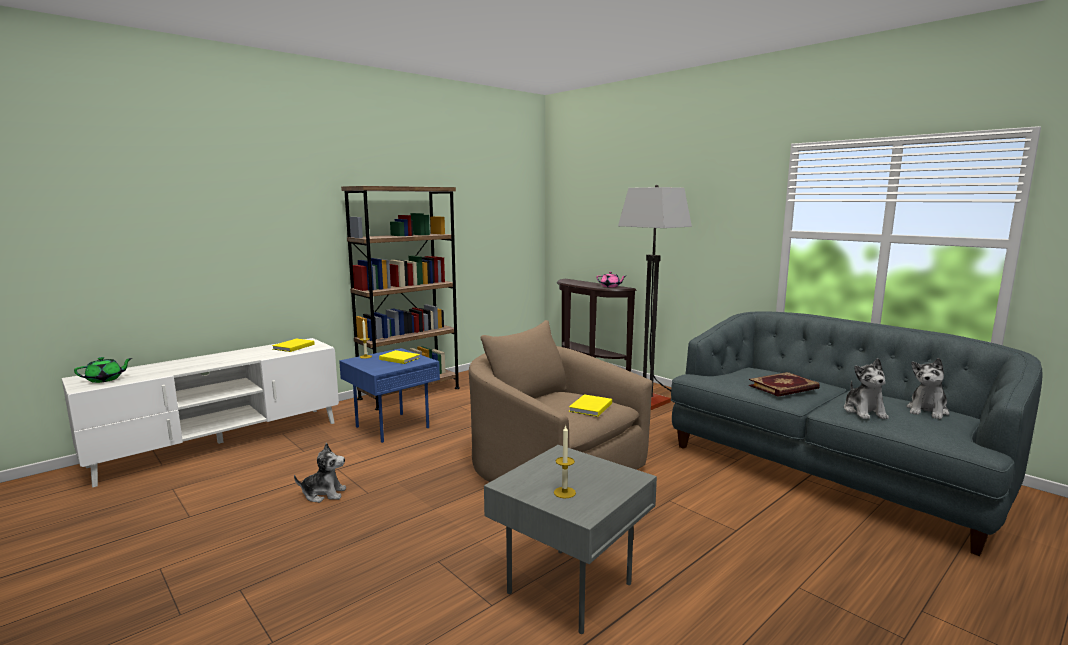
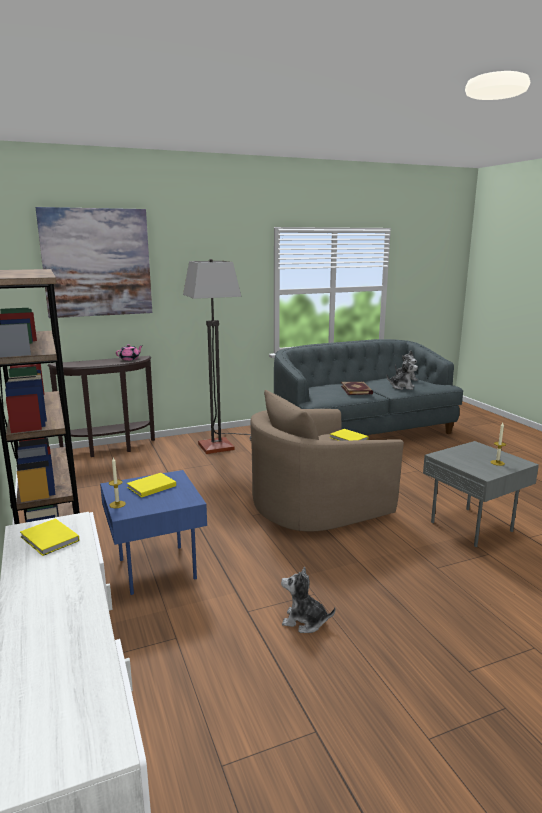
camera: 70 degrees left, 5 degrees up
green teapot [74,357,132,383] -> none
plush toy [294,443,346,503] -> plush toy turned 90 degrees counterclockwise [281,567,336,633]
none -> picture [36,207,152,318]

